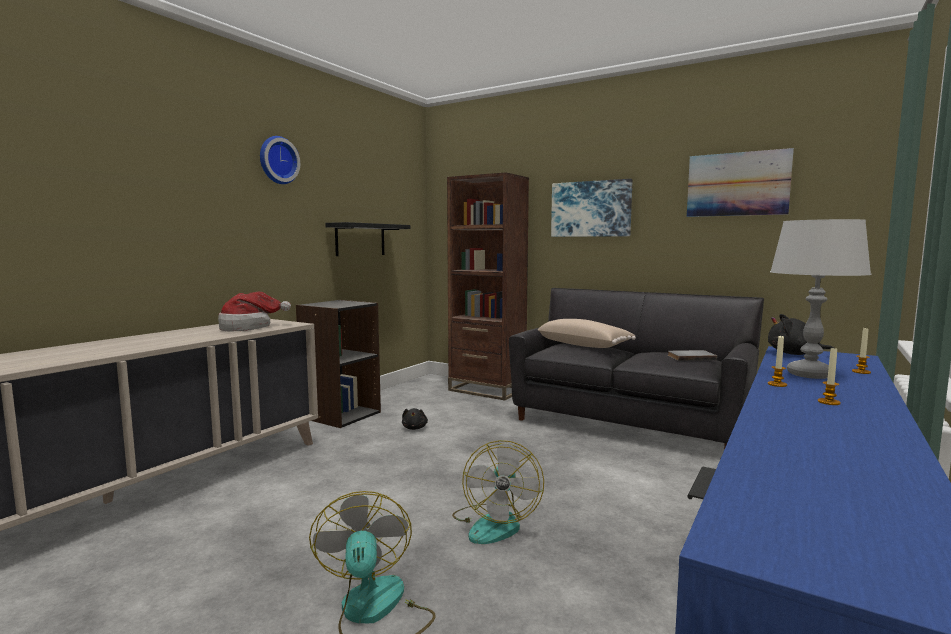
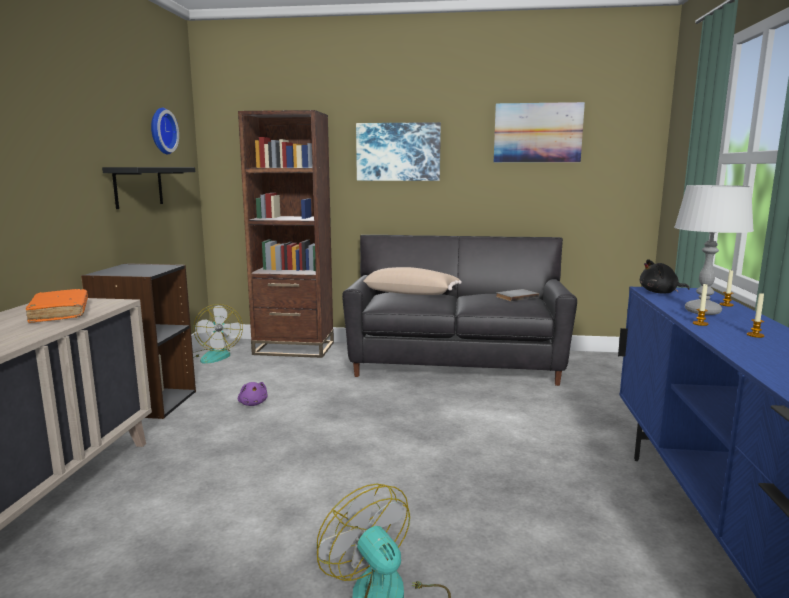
camera: 25 degrees left, 5 degrees up
hat [218,292,291,331] -> orange book [26,289,88,323]
wall clock [260,136,300,184] -> wall clock moved to [151,108,179,154]
black plush toy [402,408,428,430] -> purple plush toy [238,382,267,406]
fan [452,440,544,544] -> fan moved to [193,304,243,364]

